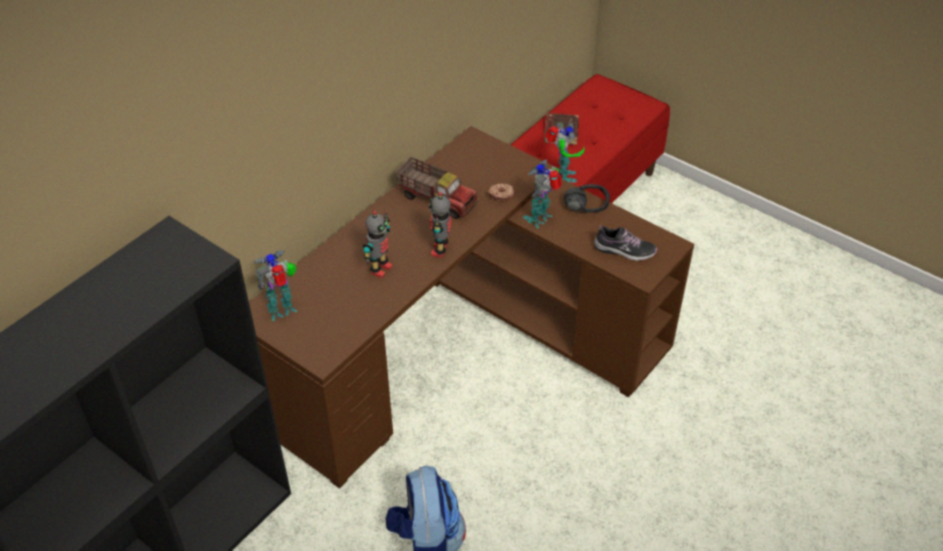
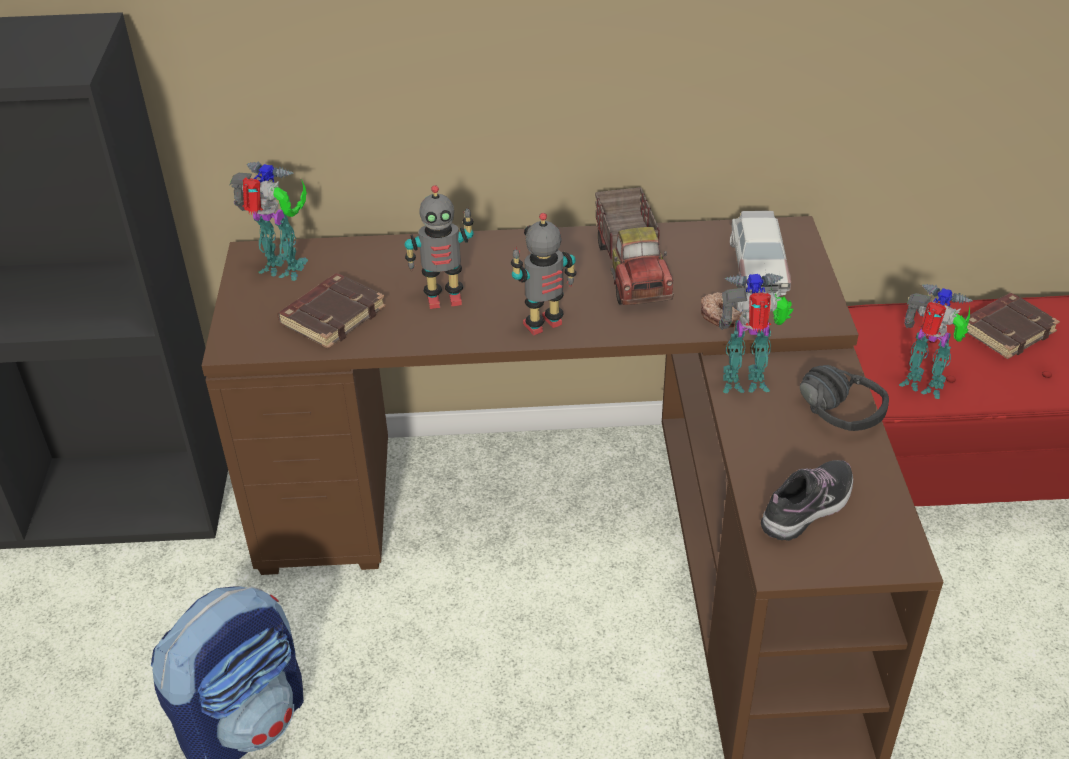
camera: 50 degrees right, 5 degrees down
toy robot [545,122,584,183] -> toy robot turned 105 degrees counterclockwise [899,284,973,399]
shoe [594,225,657,261] -> shoe turned 105 degrees counterclockwise [761,460,853,541]
none -> brown book [277,273,386,349]
none -> toy car [730,211,791,295]

